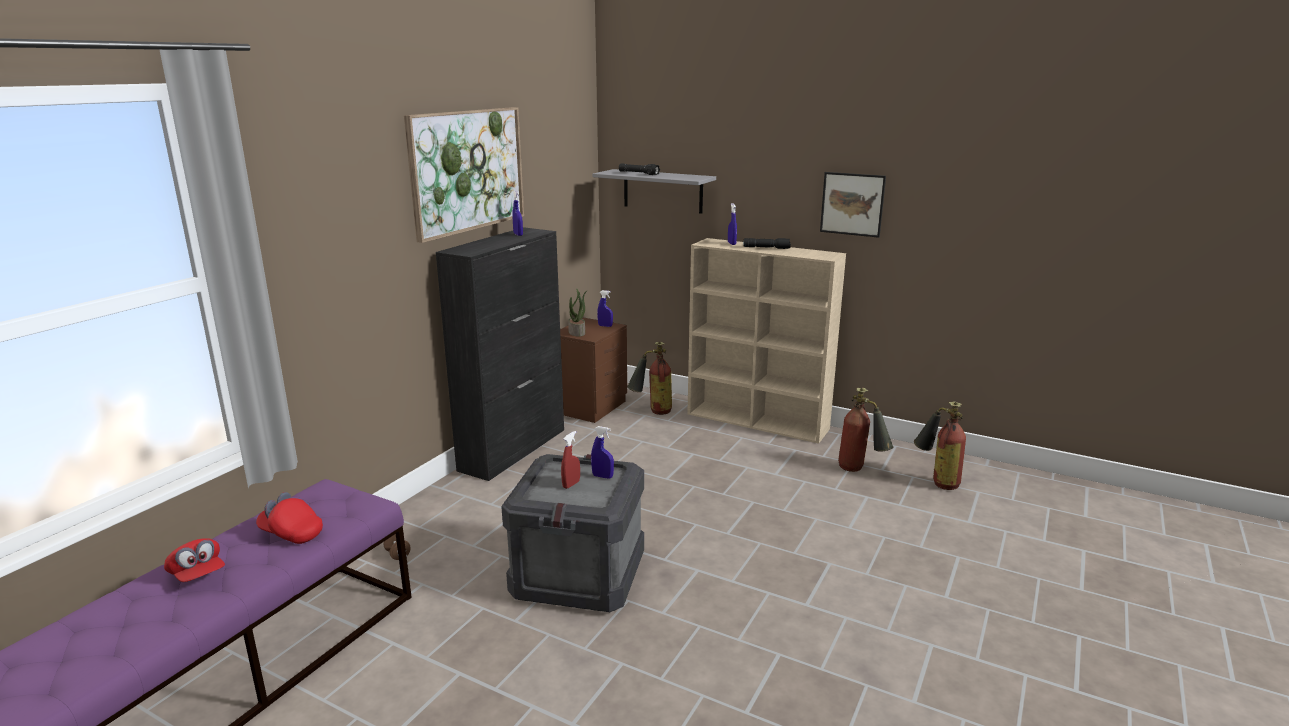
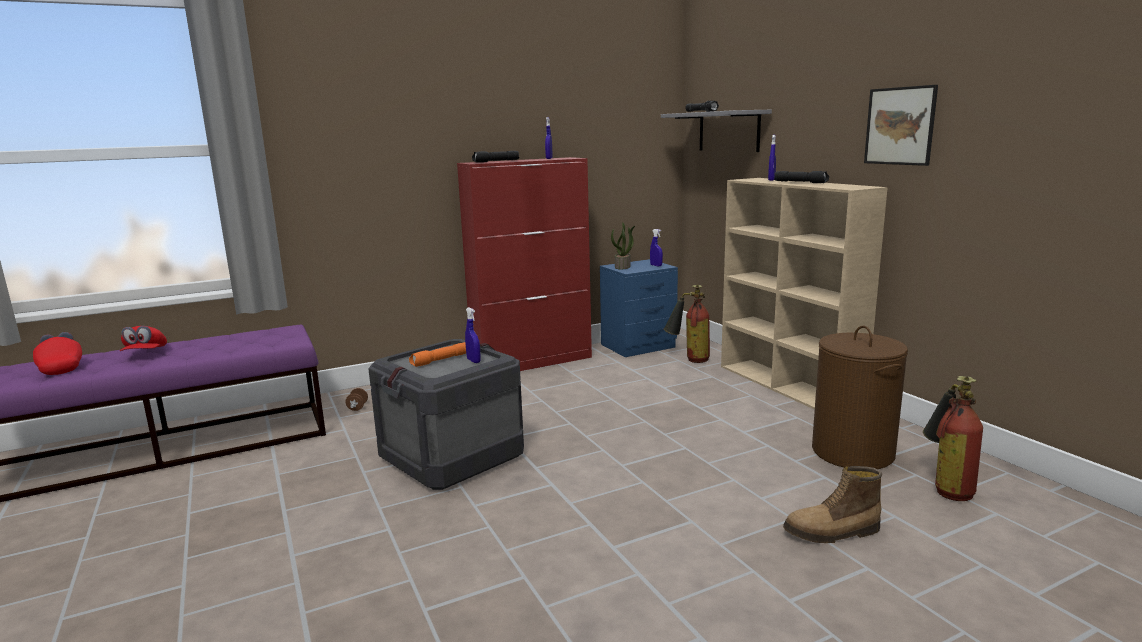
camera: 35 degrees right, 5 degrees down
red cap [256,492,323,544] -> red cap moved to [33,332,82,375]
picture [404,107,524,243] -> none
black cabinet [436,227,564,481] -> red cabinet [457,157,592,371]
brown nightstand [560,318,627,423] -> blue nightstand [600,259,678,357]
red spray bottle [561,431,580,489] -> orange flashlight [409,342,466,367]
fire extinguisher [838,388,893,472] -> brown laundry basket [812,325,908,469]
none -> black flashlight [472,151,519,163]
none -> boot [783,466,882,543]

